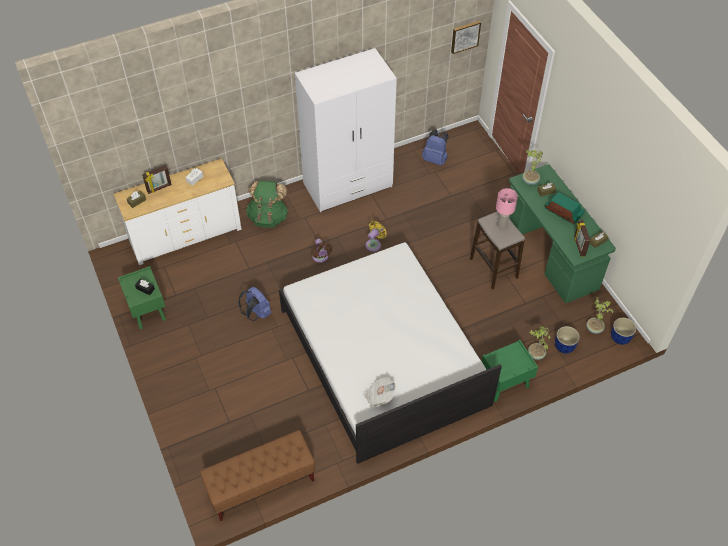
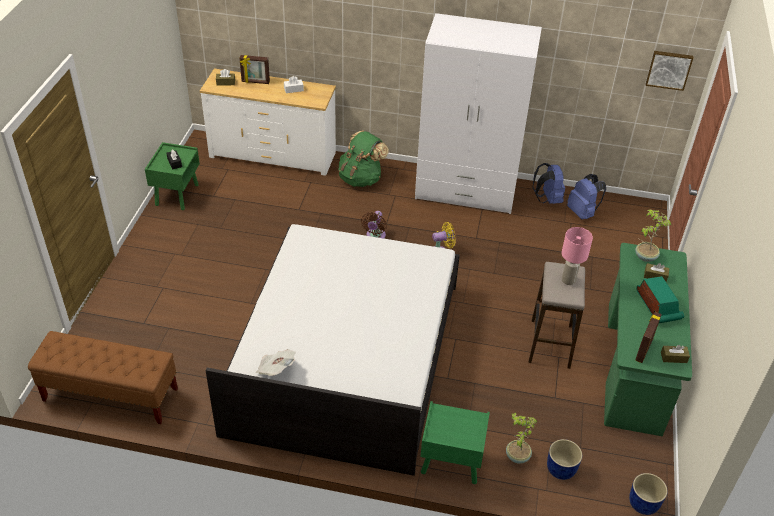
camera: 35 degrees right, 10 degrees down
blue backpack [238,287,271,321] -> blue backpack moved to [533,163,565,204]
potted plant [587,297,614,334] -> none

